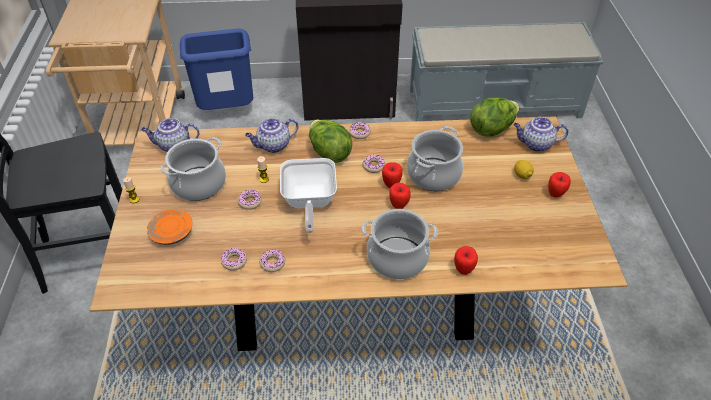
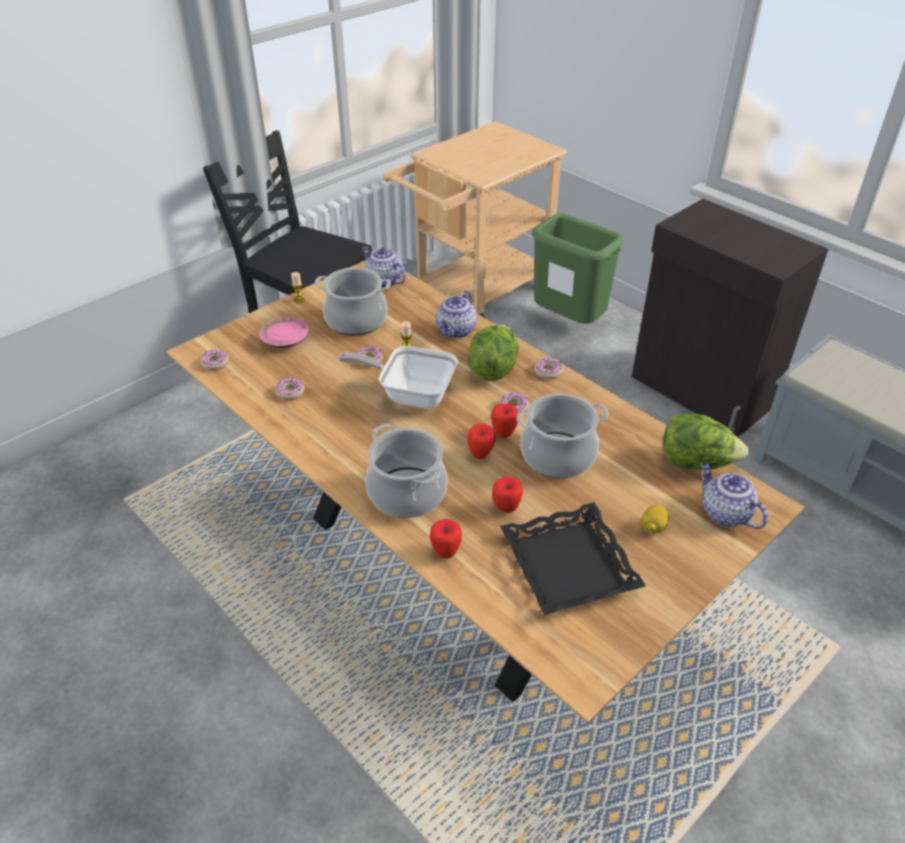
camera: 50 degrees right, 5 degrees down
orange plate [147,209,193,245] -> pink plate [259,317,309,348]
blue trash can [180,29,253,110] -> green trash can [532,213,624,324]
teapot [245,118,299,153] -> teapot turned 90 degrees counterclockwise [436,290,477,338]
donut [259,249,285,272] -> donut moved to [200,349,229,370]
frying pan [280,158,337,233] -> frying pan turned 60 degrees clockwise [338,346,458,409]
apple [548,172,571,197] -> apple moved to [492,476,523,513]
none -> black tray [500,502,646,615]

